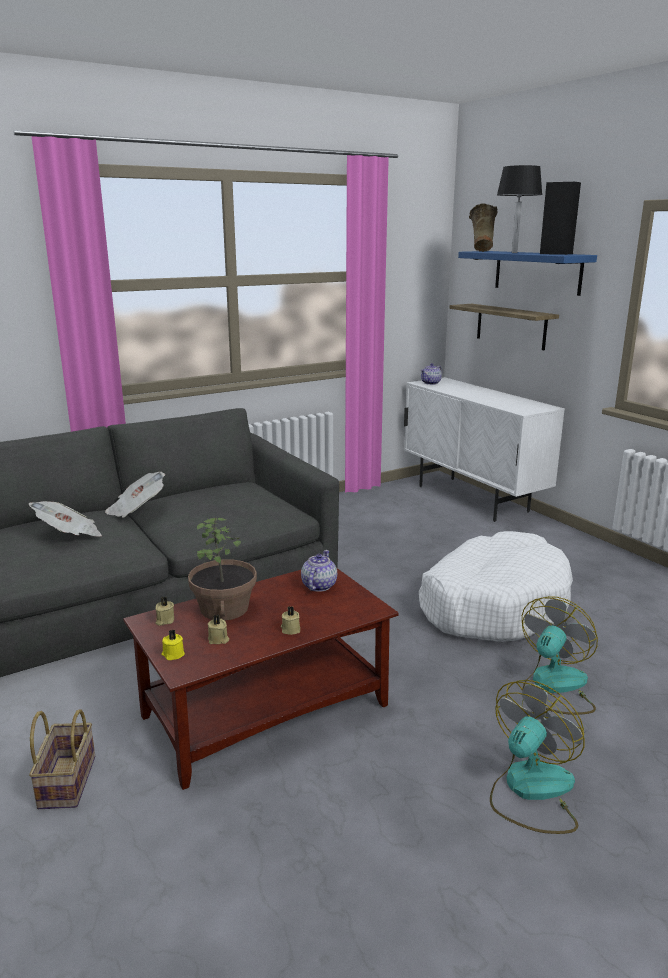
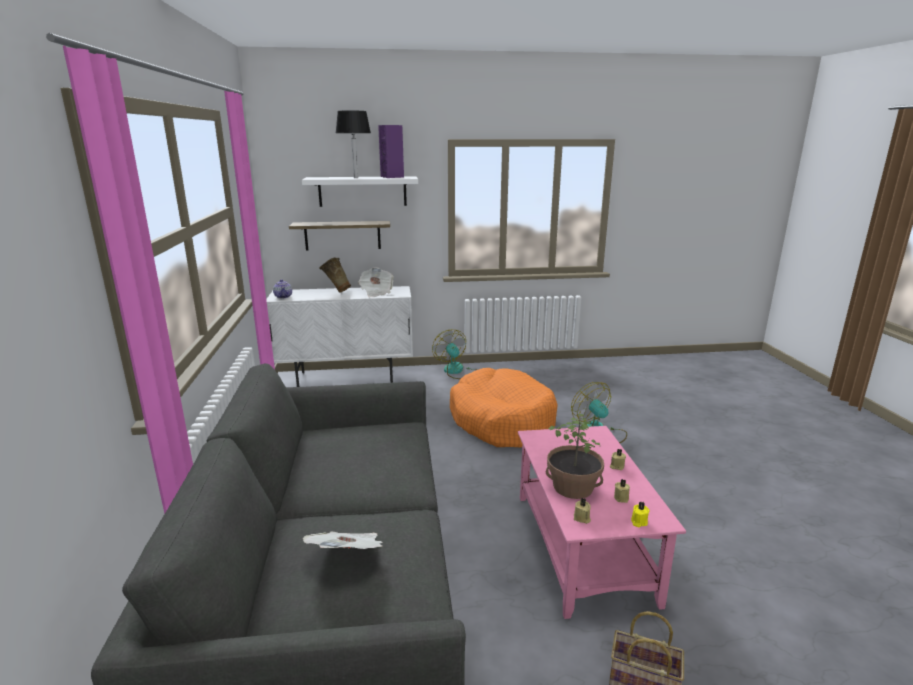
camera: 65 degrees left, 0 degrees up
newspaper [105,472,165,518] -> newspaper moved to [358,268,394,297]
brown coffee table [123,568,399,790] -> pink coffee table [518,426,686,619]
teapot [301,550,337,592] -> none
white dog bed [419,531,573,642] -> orange dog bed [450,368,557,448]
blue shelf [458,251,597,296] -> white shelf [302,176,418,207]
beige vase [469,203,498,252] -> beige vase moved to [319,258,351,293]
fan [490,680,584,834] -> fan moved to [432,329,477,379]
black speaker [540,182,581,255] -> purple speaker [378,125,404,178]

